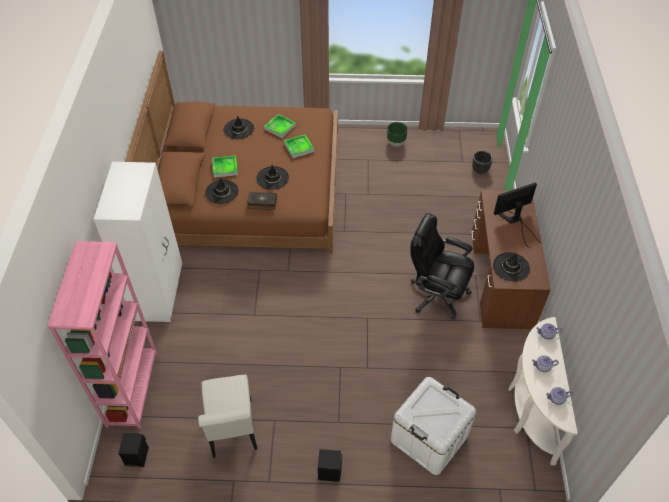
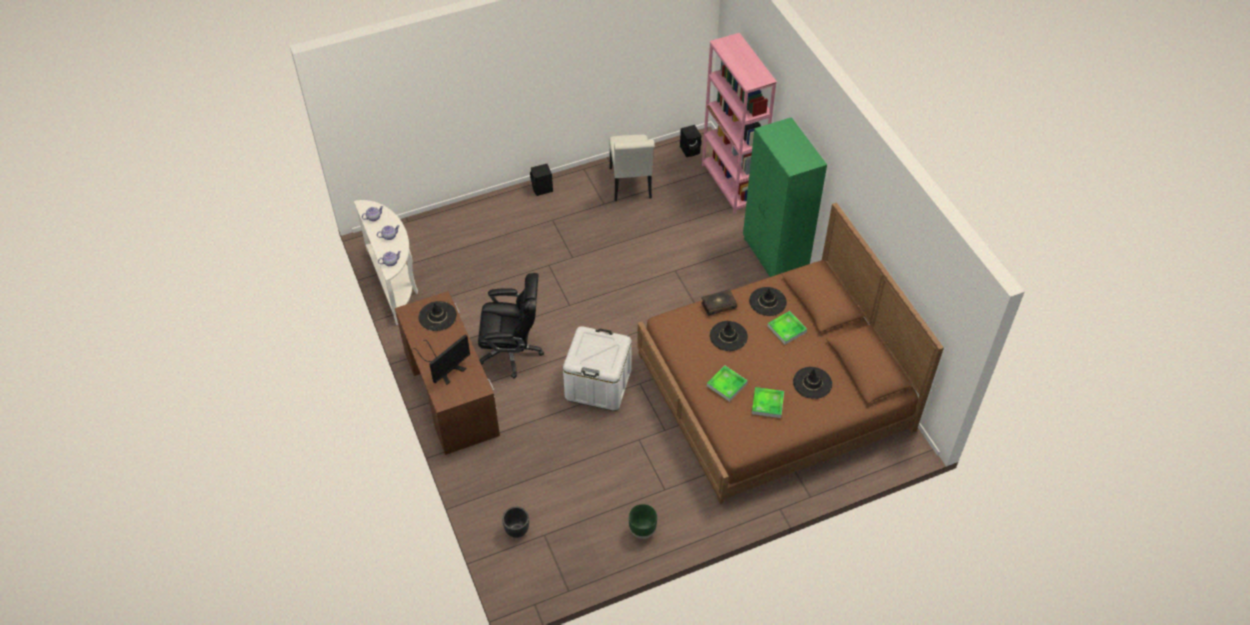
camera: 155 degrees right, 0 degrees up
white wardrobe [94,162,182,322] -> green wardrobe [743,117,827,277]
white chair [198,375,258,458] -> white chair turned 150 degrees counterclockwise [609,135,655,201]
white storage box [391,377,476,475] -> white storage box moved to [563,326,632,411]

